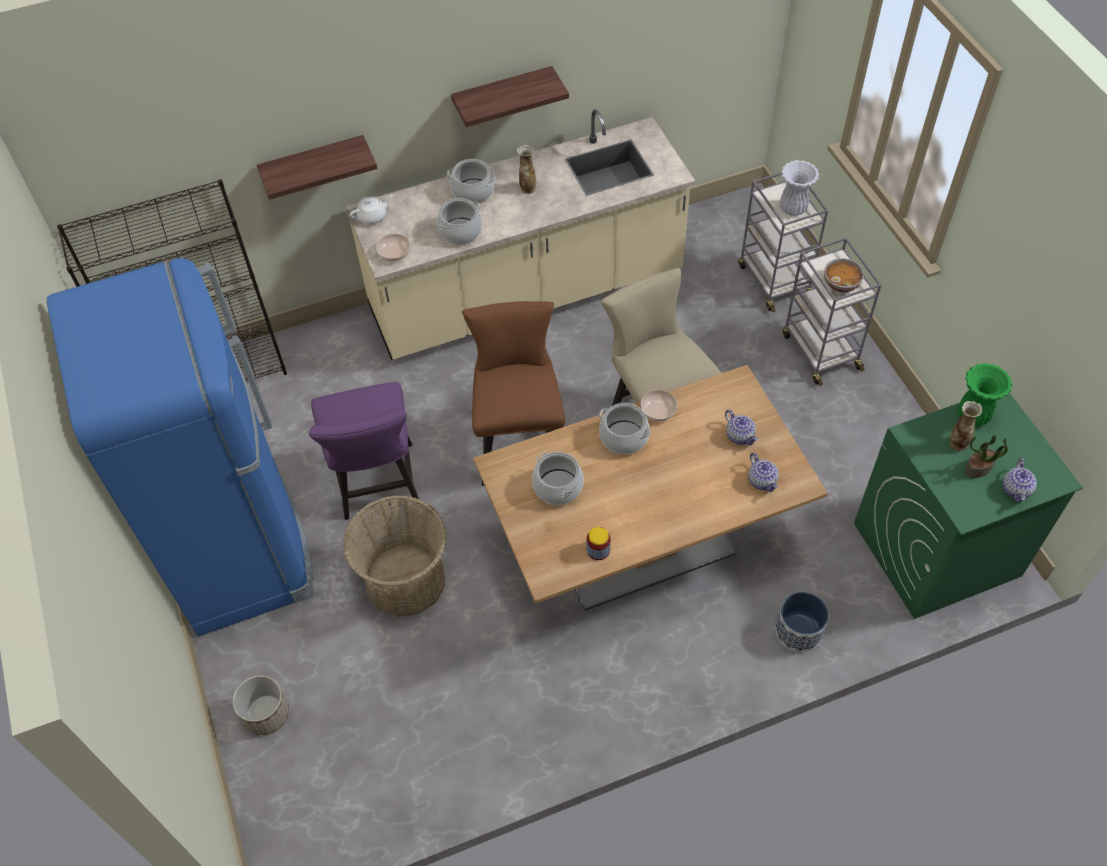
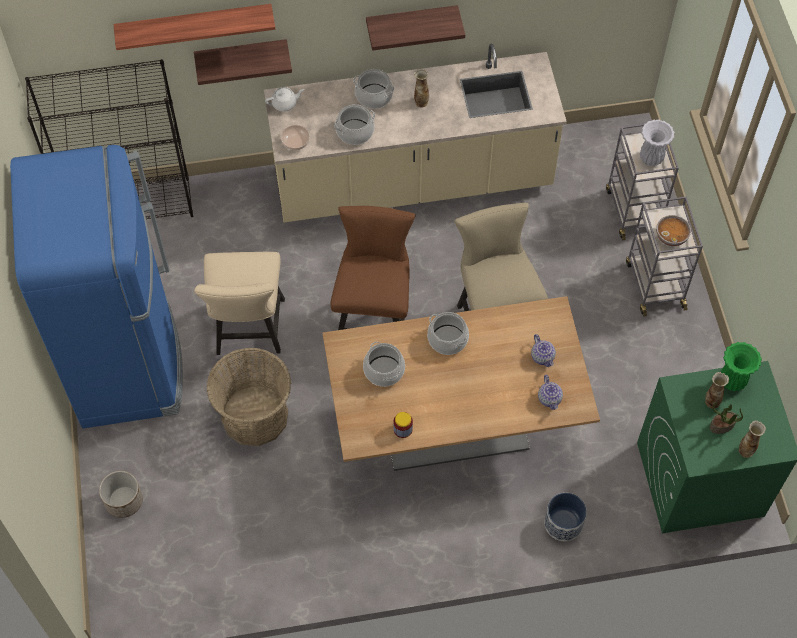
camera: 10 degrees right, 5 degrees up
purple chair [309,382,419,520] -> beige chair [194,252,285,355]
bowl [641,390,677,422] -> none
teapot [1003,458,1037,502] -> vase [739,420,766,458]
none -> shelf [114,4,275,50]

